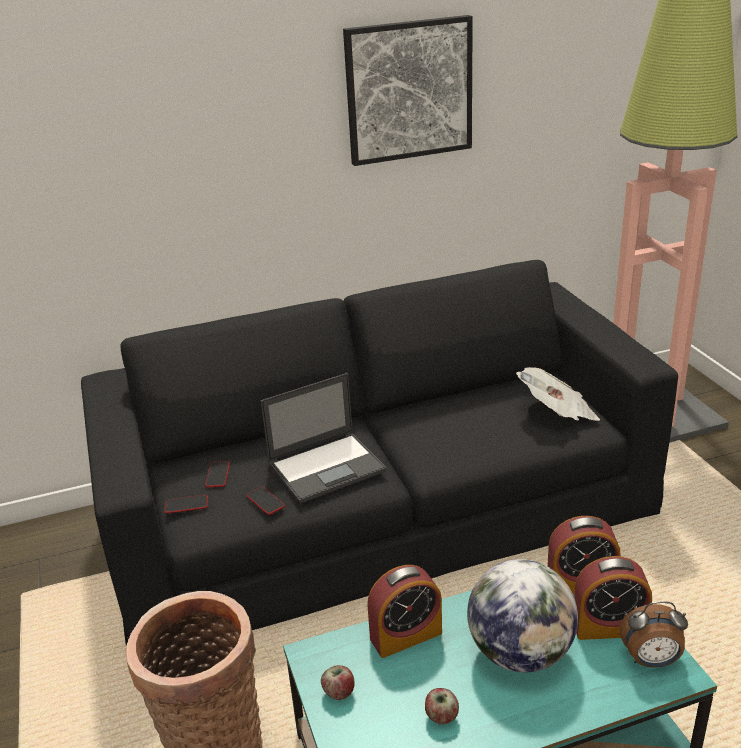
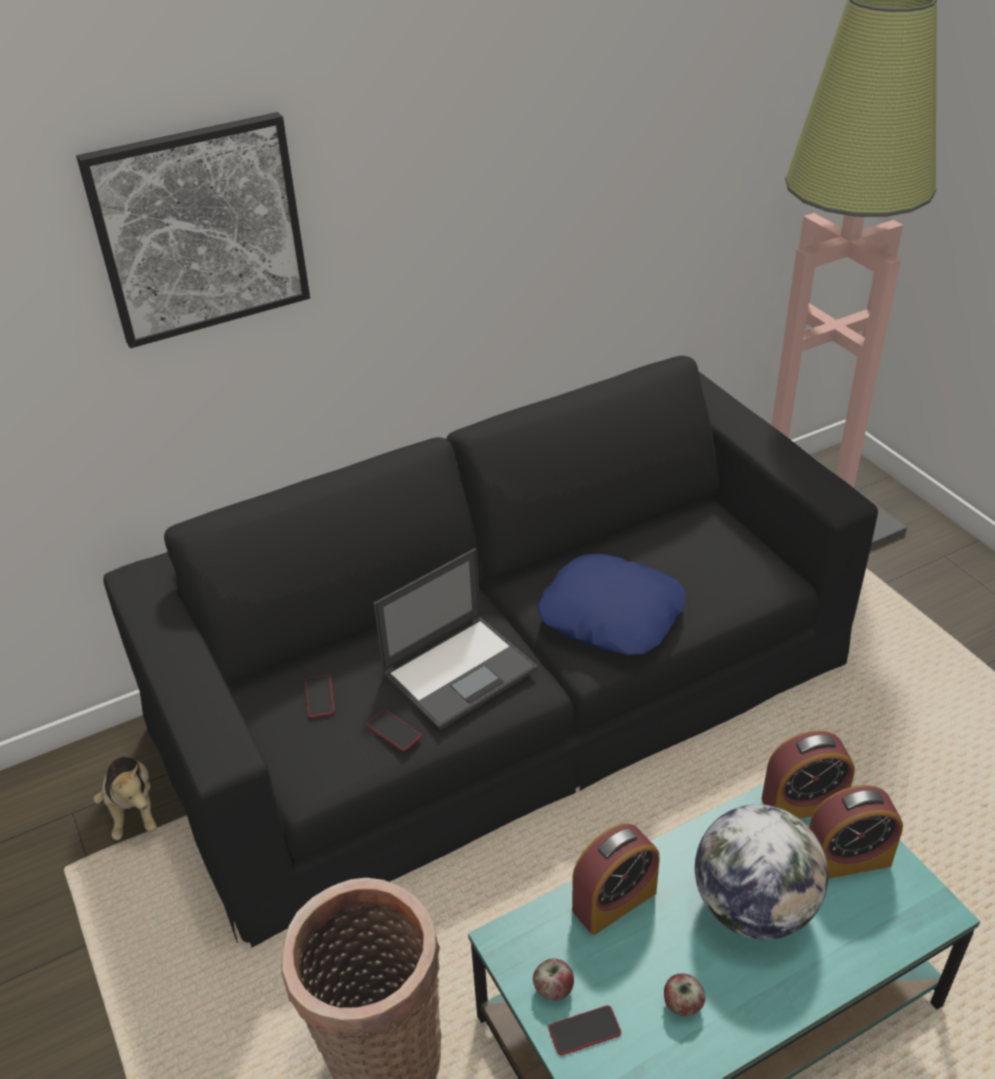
camera: 10 degrees left, 10 degrees up
phone [164,495,208,514] -> phone moved to [548,1006,621,1055]
picture [343,15,473,166] -> picture moved to [76,112,310,348]
newspaper [516,367,600,421] -> none
alarm clock [619,601,688,668] -> none
none -> plush toy [94,757,157,840]
none -> blue pillow [537,554,685,655]

